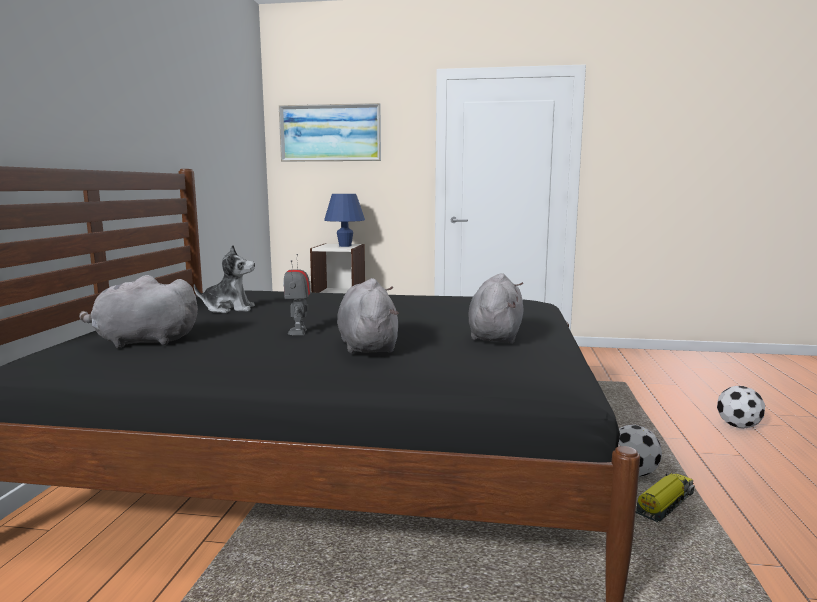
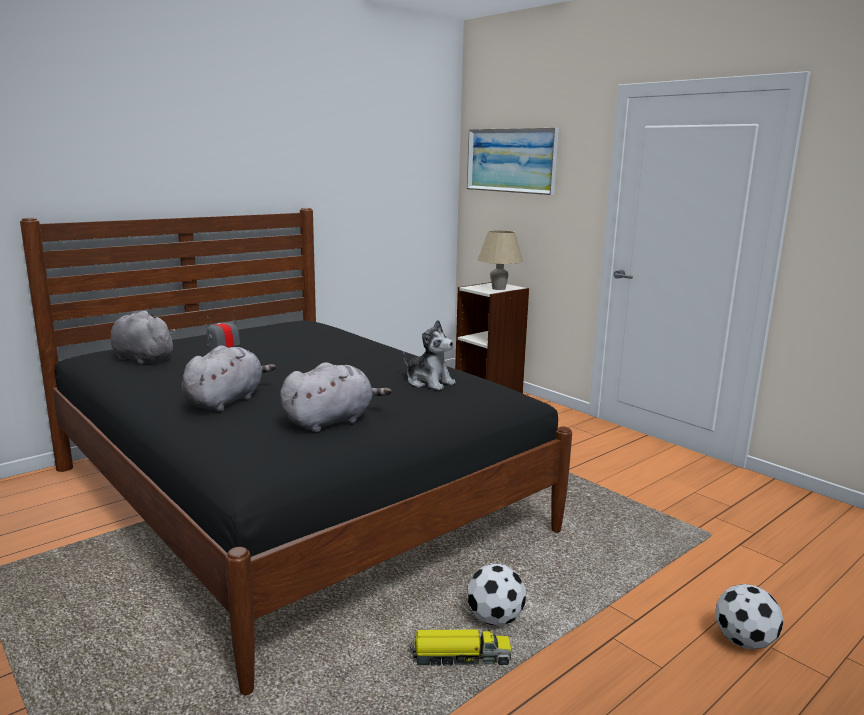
camera: 40 degrees right, 5 degrees up
plush toy [194,245,255,313] -> plush toy moved to [403,320,456,390]
blue table lamp [324,194,365,247] -> beige table lamp [478,230,523,290]

